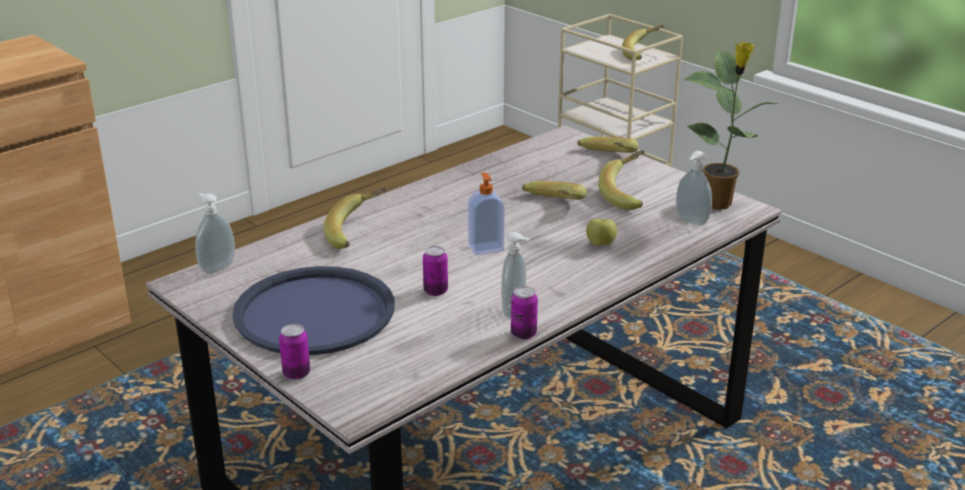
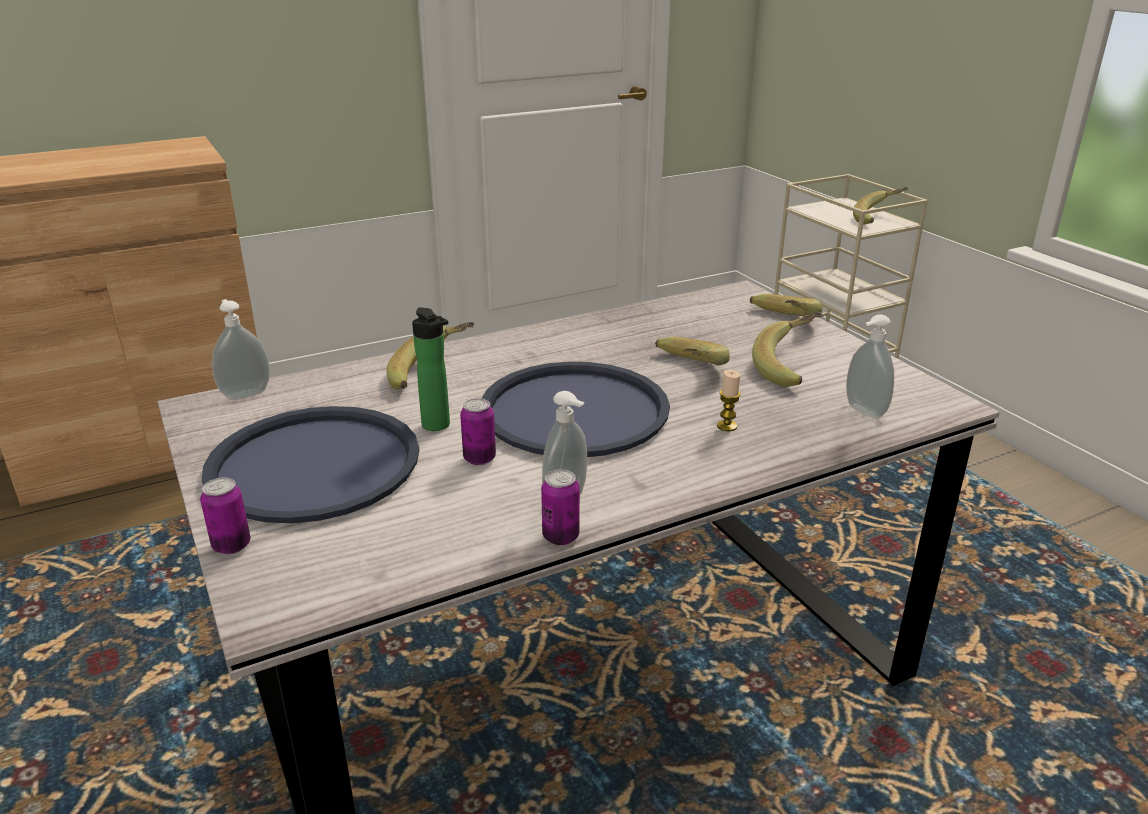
camera: 15 degrees right, 0 degrees up
soap dispenser [468,172,505,255] -> blue tray [482,362,670,457]
apple [586,219,617,246] -> candle [717,370,741,432]
potted plant [683,42,777,210] -> none
none -> bottle [412,307,450,431]

